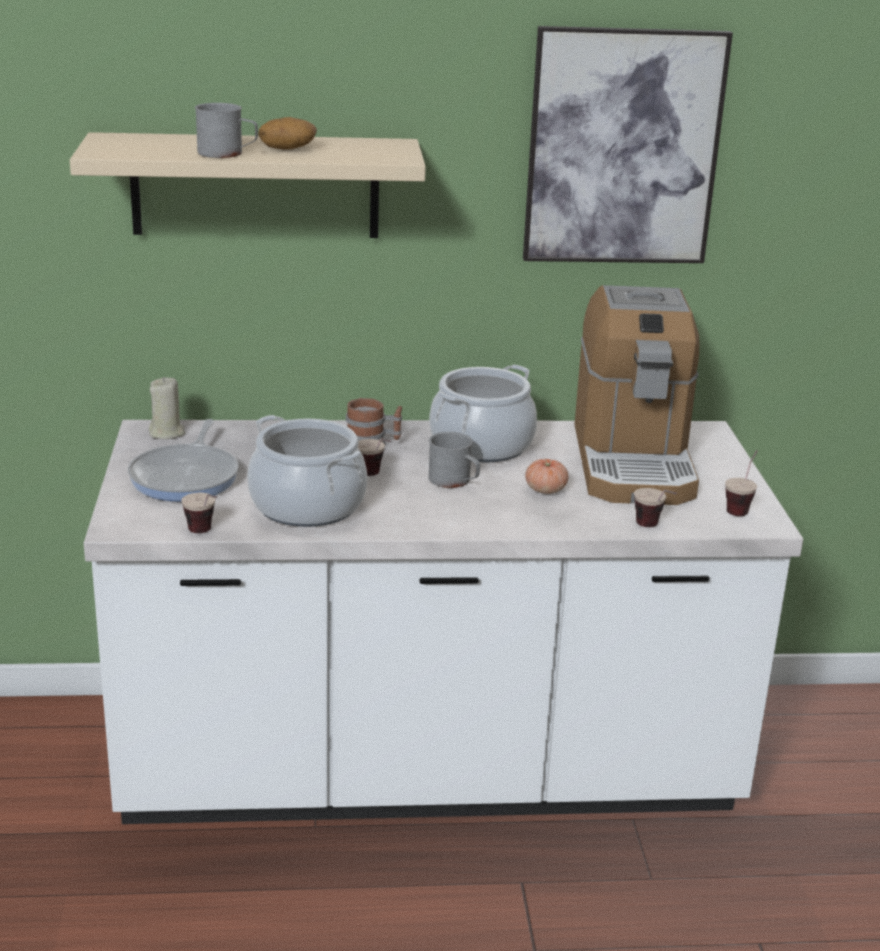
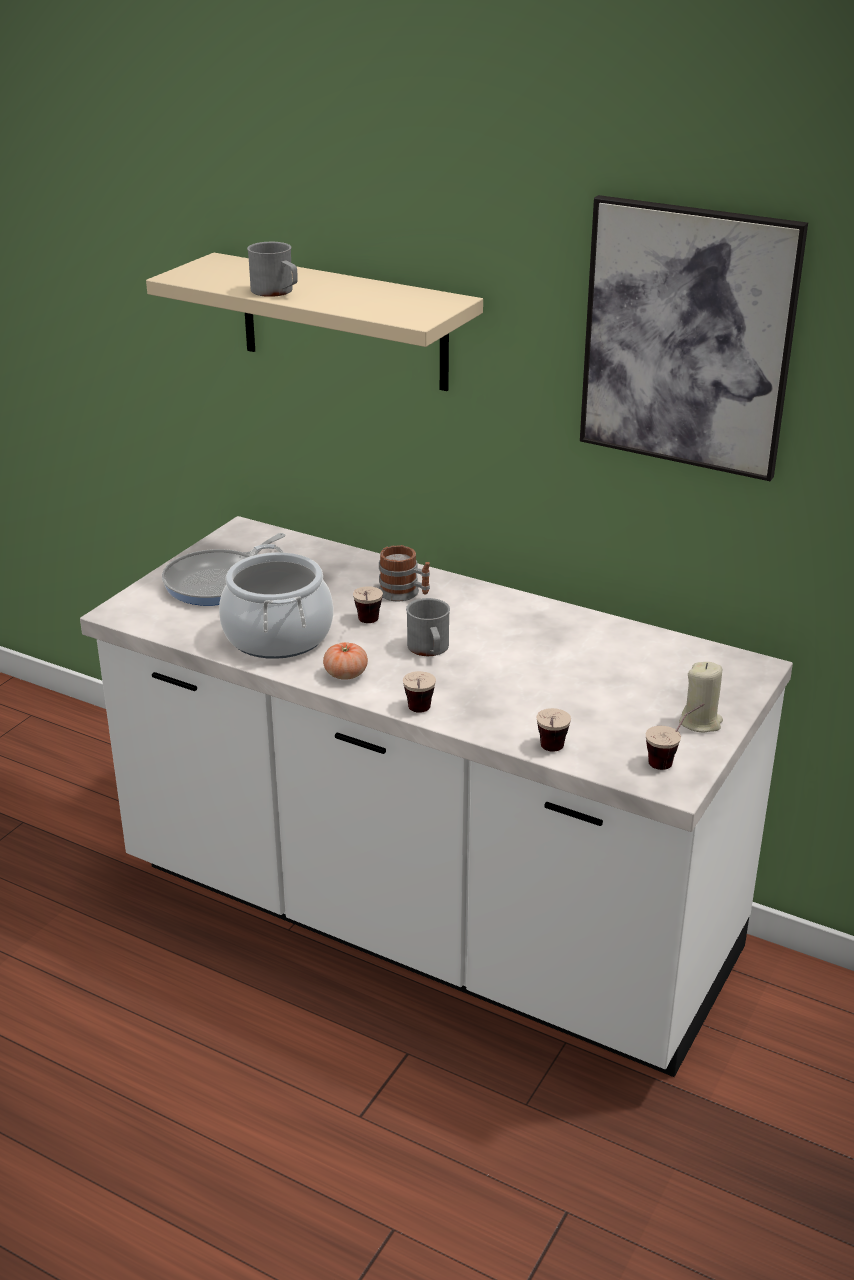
camera: 35 degrees right, 5 degrees up
beige candle [149,377,186,439] -> beige candle moved to [679,662,723,733]
cup [182,493,217,533] -> cup moved to [403,671,436,713]
potato [258,117,317,150] -> none
cooking pot [429,365,537,463] -> none
tomato [525,459,568,494] -> tomato moved to [323,642,368,680]
coffee machine [574,285,699,505] -> none

